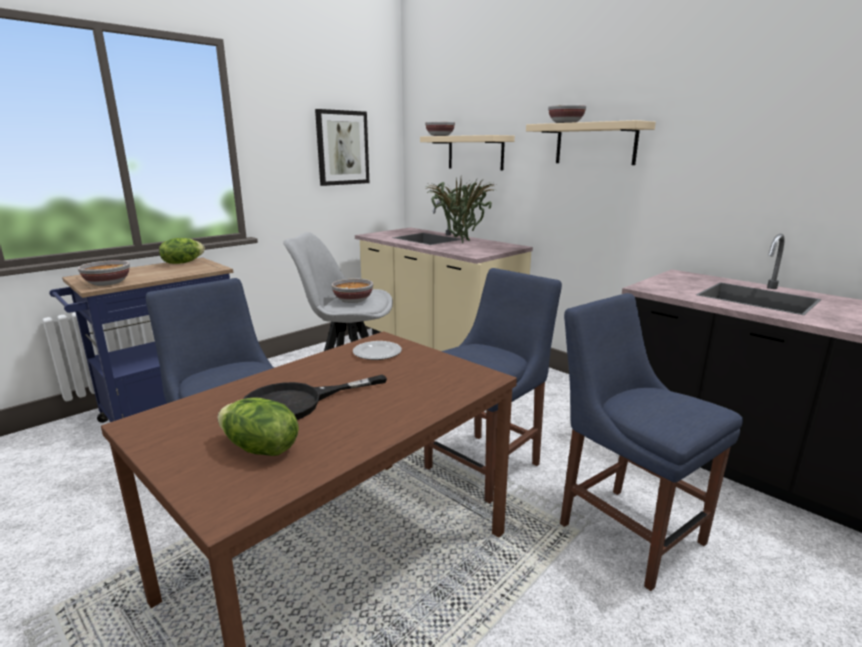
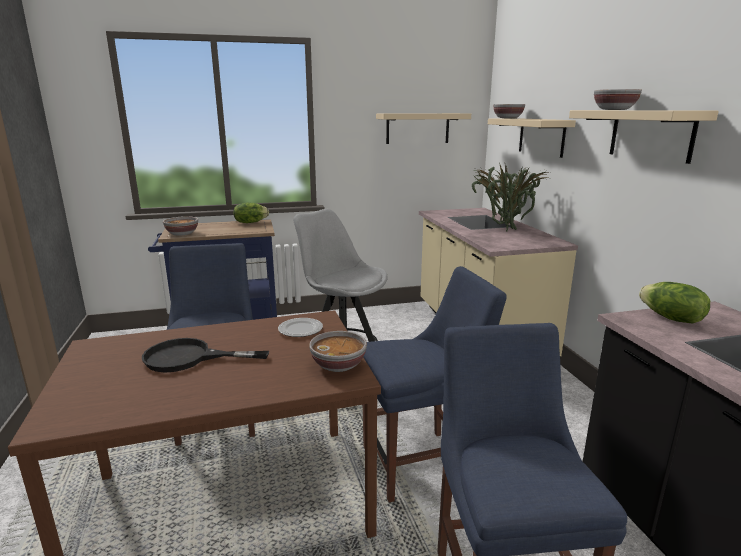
camera: 30 degrees right, 0 degrees up
lettuce [218,397,299,456] -> lettuce moved to [639,282,710,324]
picture [315,109,369,186] -> beige shelf [376,113,471,144]
bowl [332,278,373,303] -> bowl moved to [309,331,367,372]

